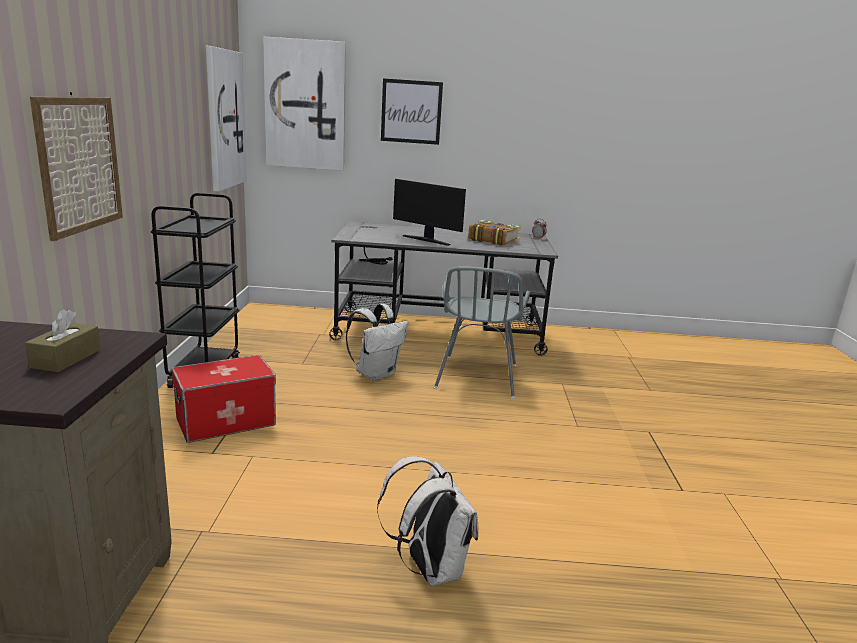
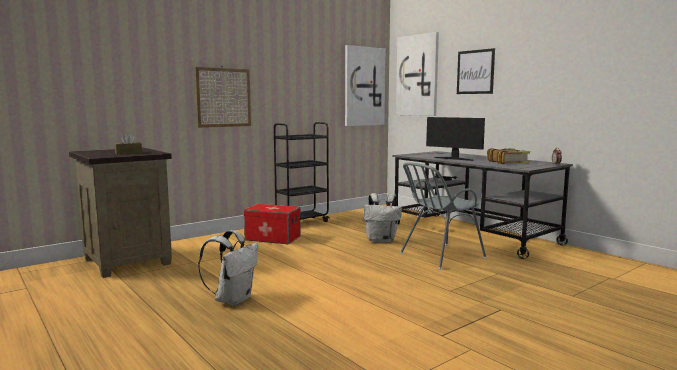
camera: 50 degrees right, 10 degrees down
monitor [393,179,466,246] -> monitor turned 45 degrees counterclockwise [426,117,485,161]

